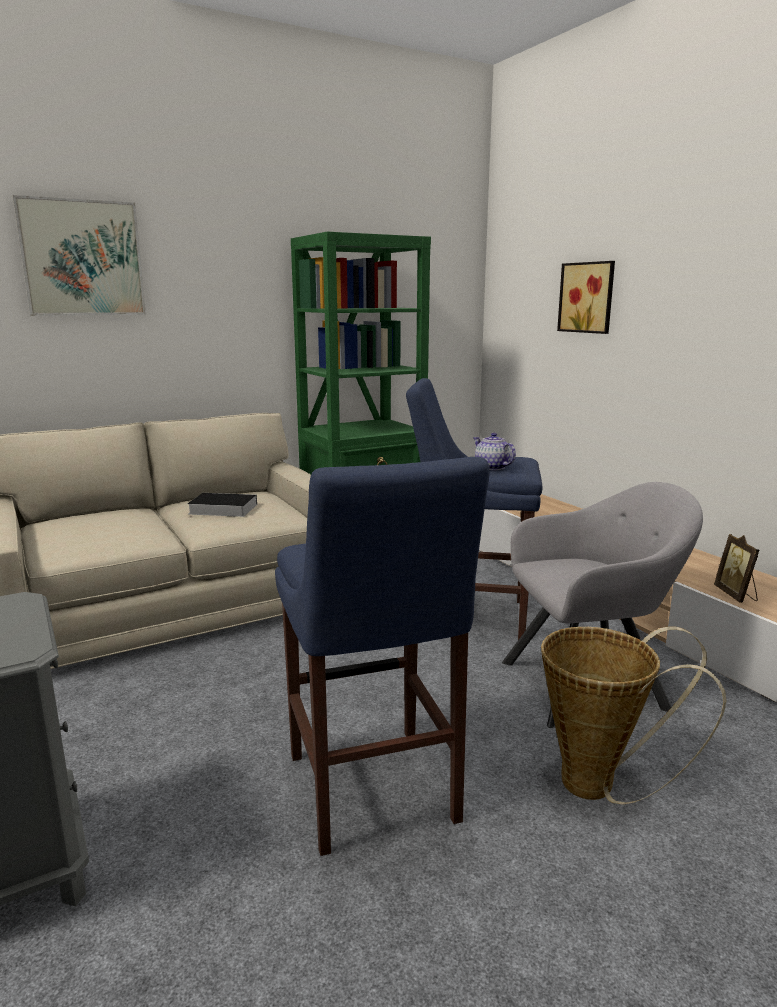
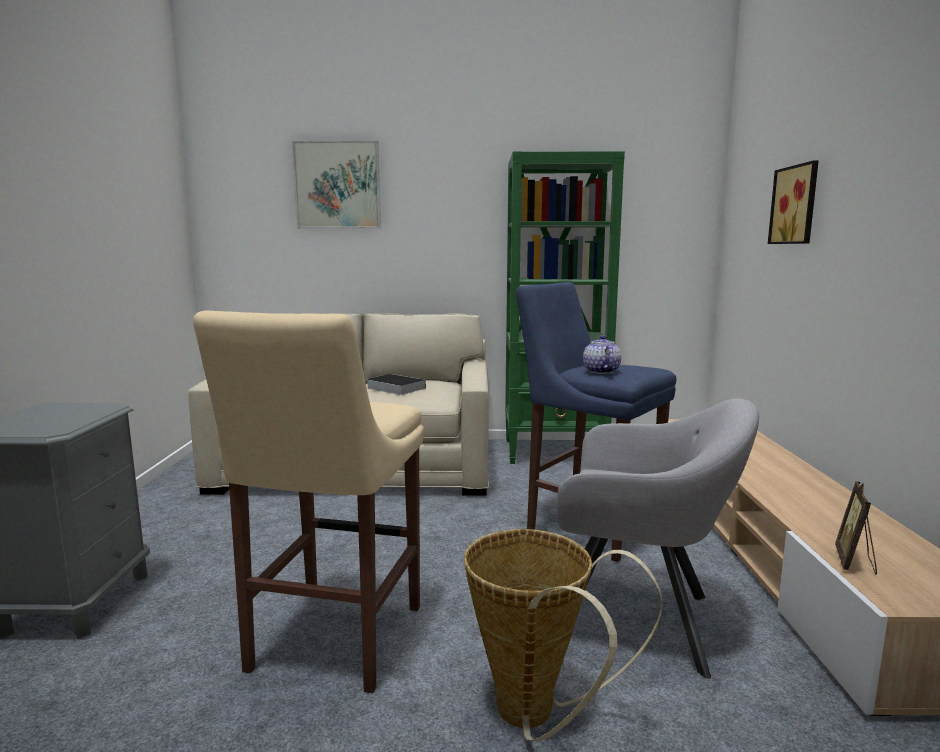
camera: 30 degrees right, 5 degrees down
blue stool [275,457,490,856] -> beige stool [193,311,424,693]

